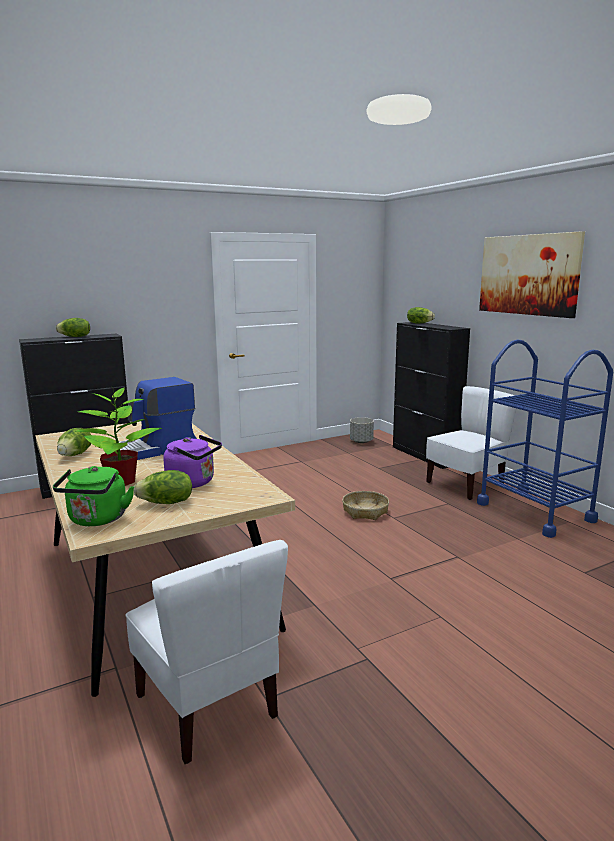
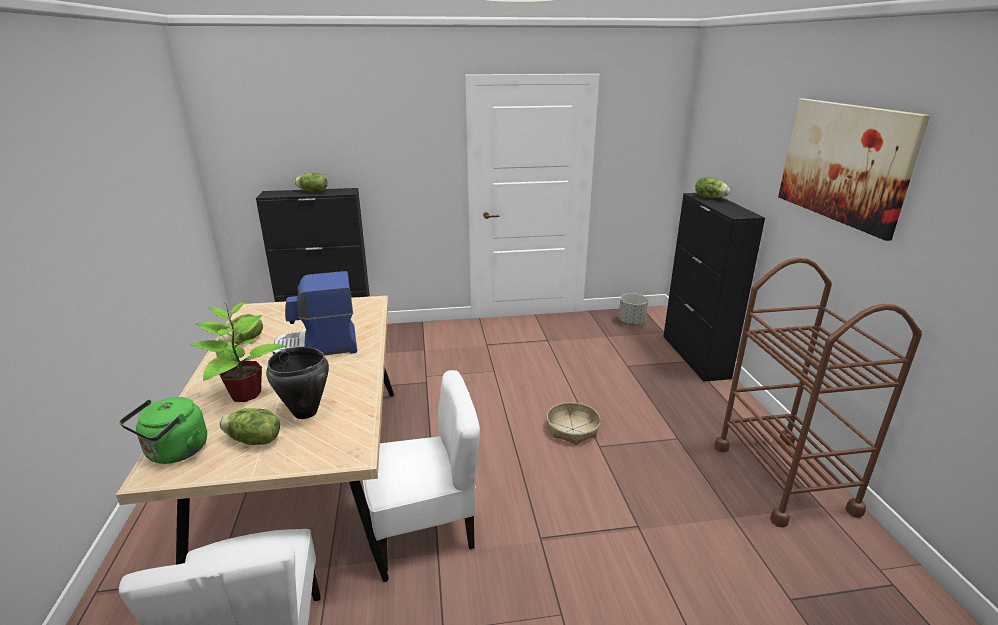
camera: 20 degrees right, 10 degrees up
purple kettle [163,435,222,488] -> black cooking pot [266,347,329,419]
white chair [426,386,517,500] -> white chair moved to [363,370,480,571]
blue cart [477,340,613,538] -> brown cart [714,258,922,528]

